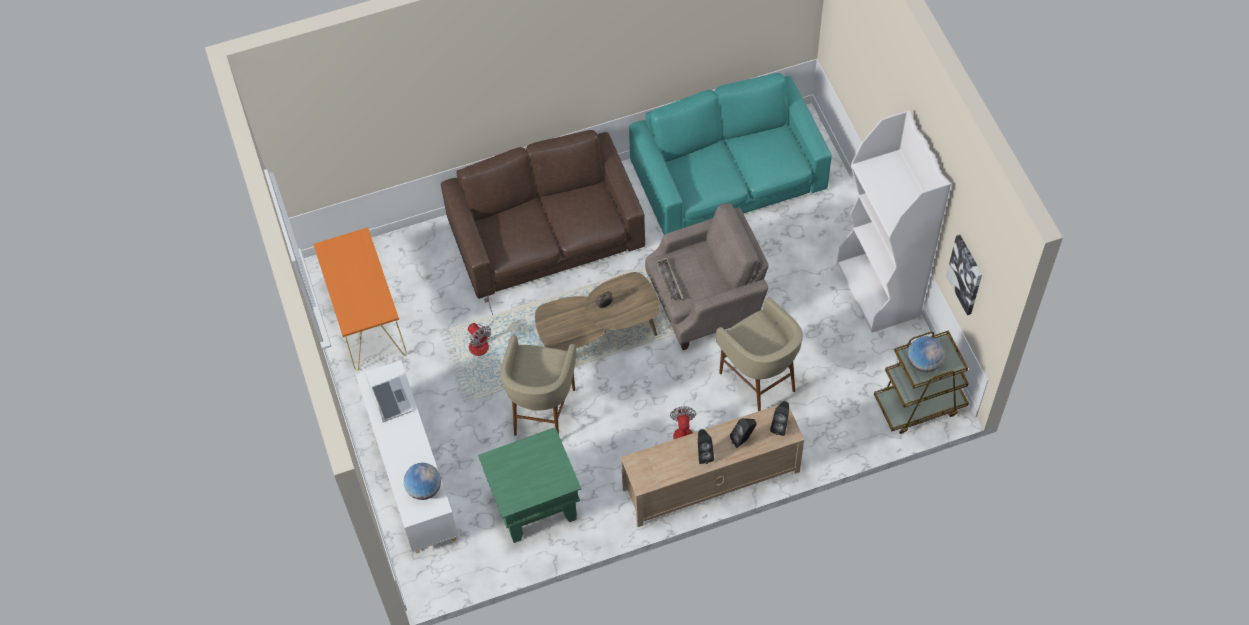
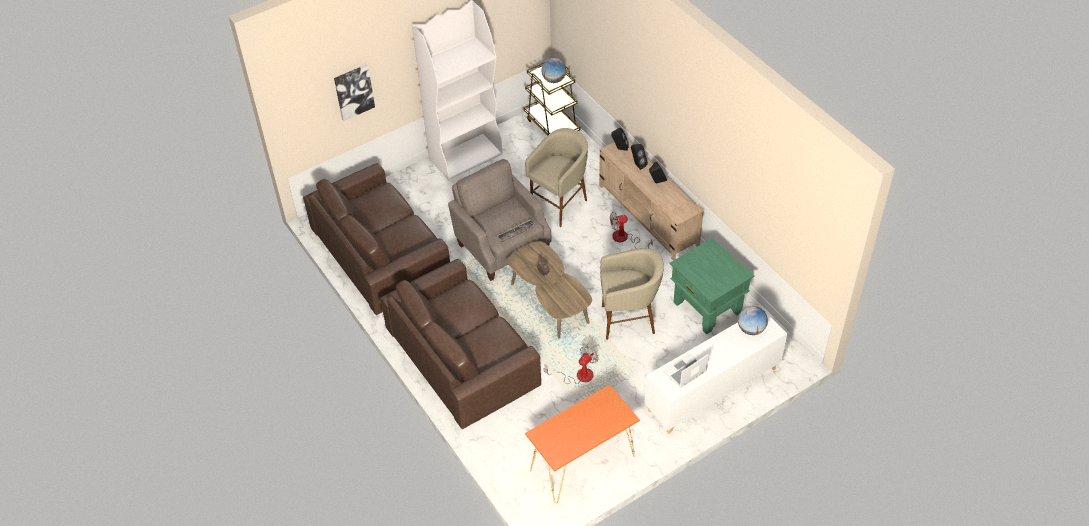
camera: 105 degrees left, 10 degrees down
turquoise sofa [629,73,832,235] -> brown sofa [303,163,450,315]
picture [946,235,982,315] -> picture moved to [334,64,375,121]

